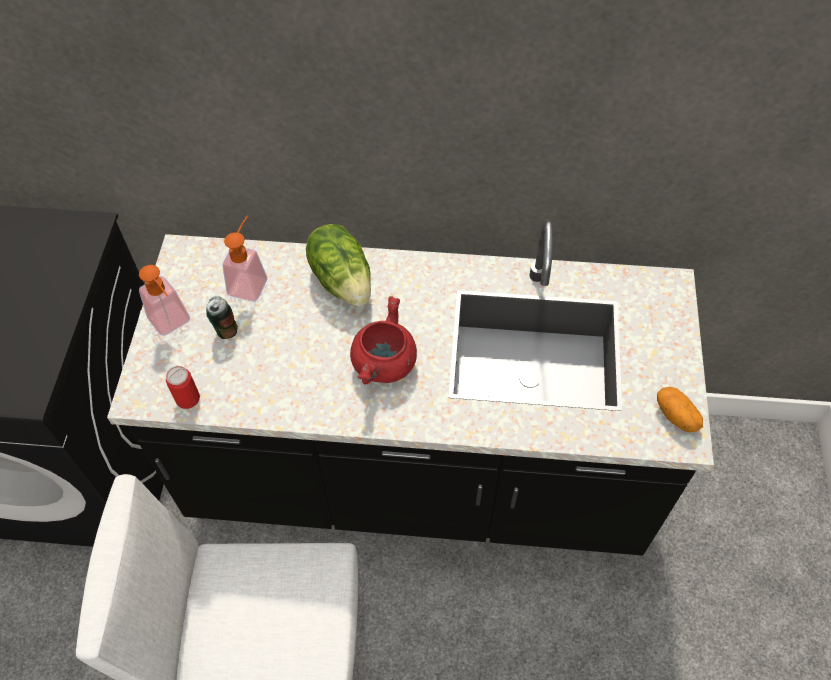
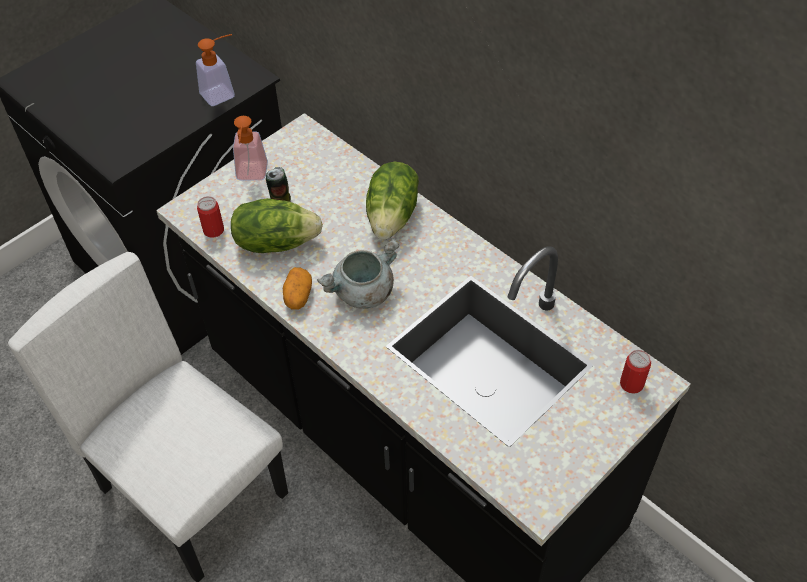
camera: 40 degrees right, 5 degrees down
soap dispenser [222,215,267,302] -> soap dispenser moved to [196,34,235,106]
red cooking pot [350,296,417,385] -> grey cooking pot [317,238,399,309]
potato [657,387,703,432] -> potato moved to [283,267,312,310]
none -> lettuce [231,198,323,253]
none -> can [620,350,651,394]

